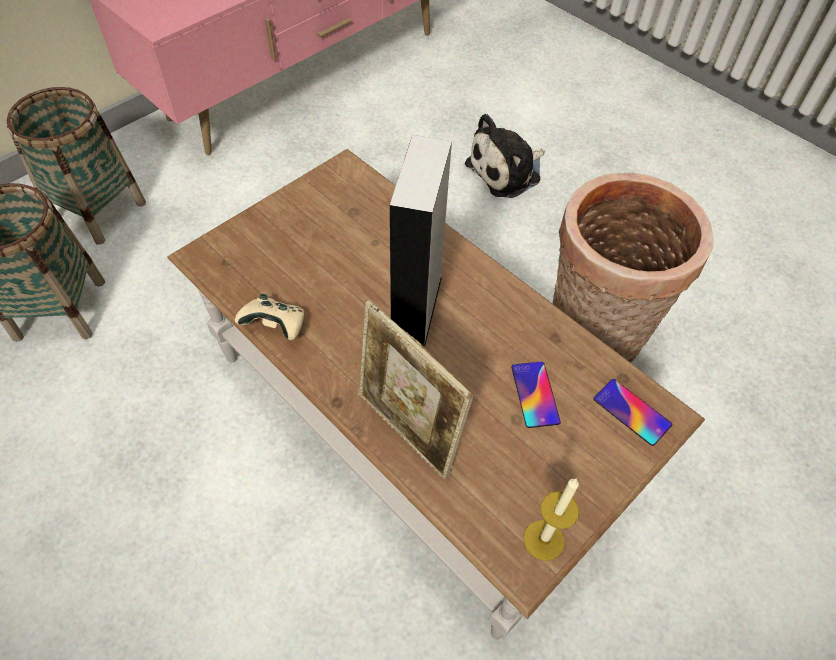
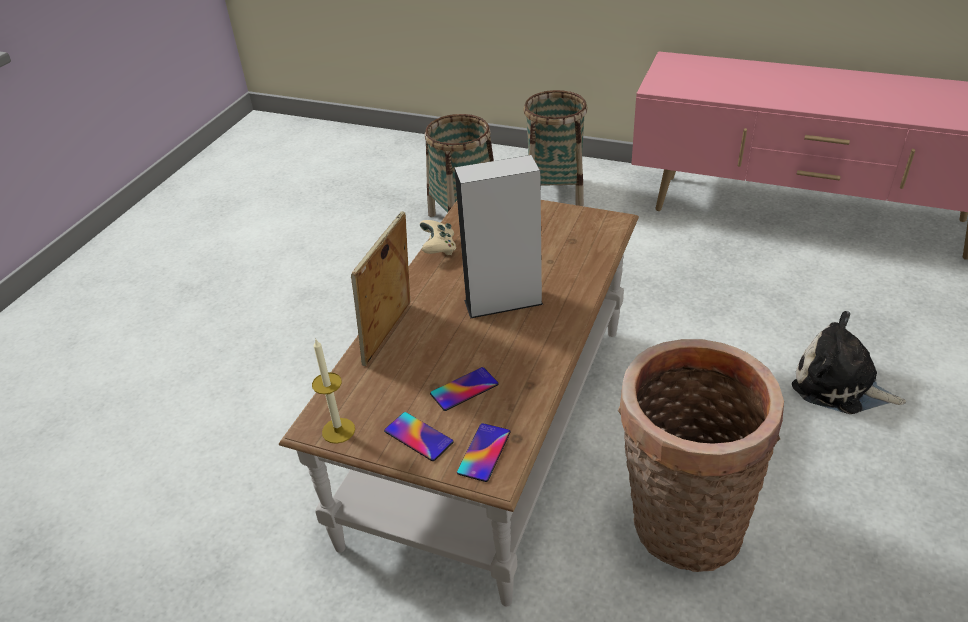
camera: 70 degrees right, 15 degrees down
none -> phone [384,412,454,461]

